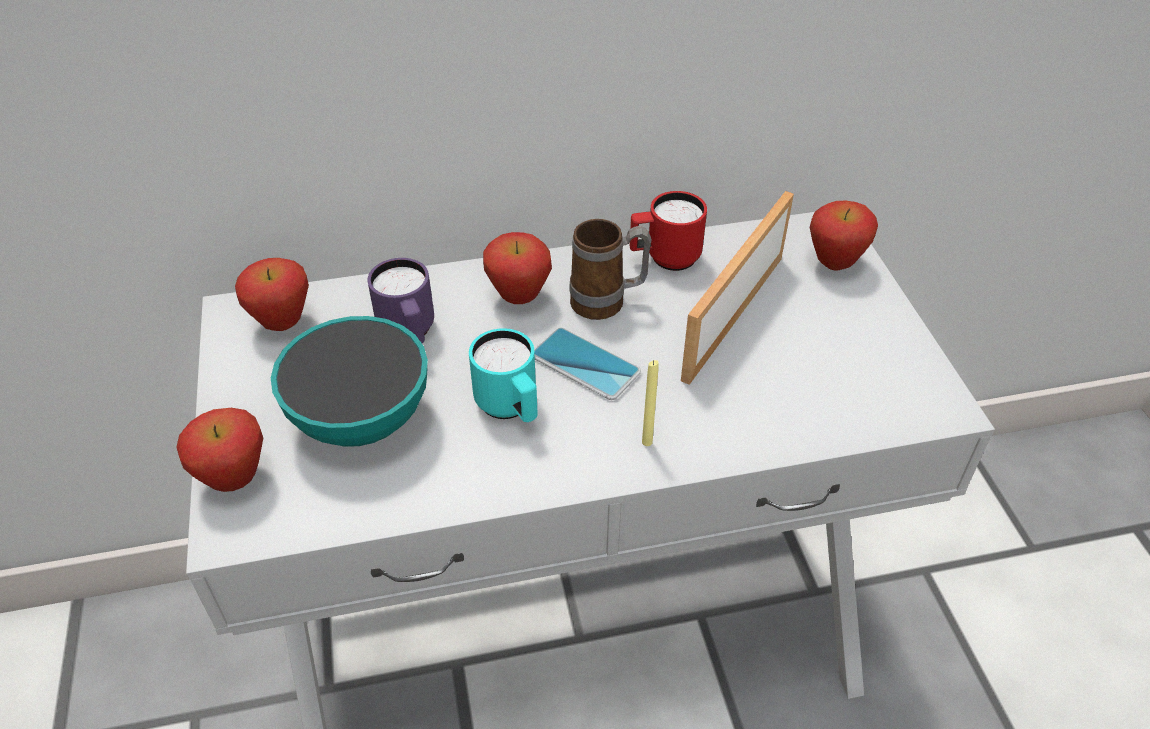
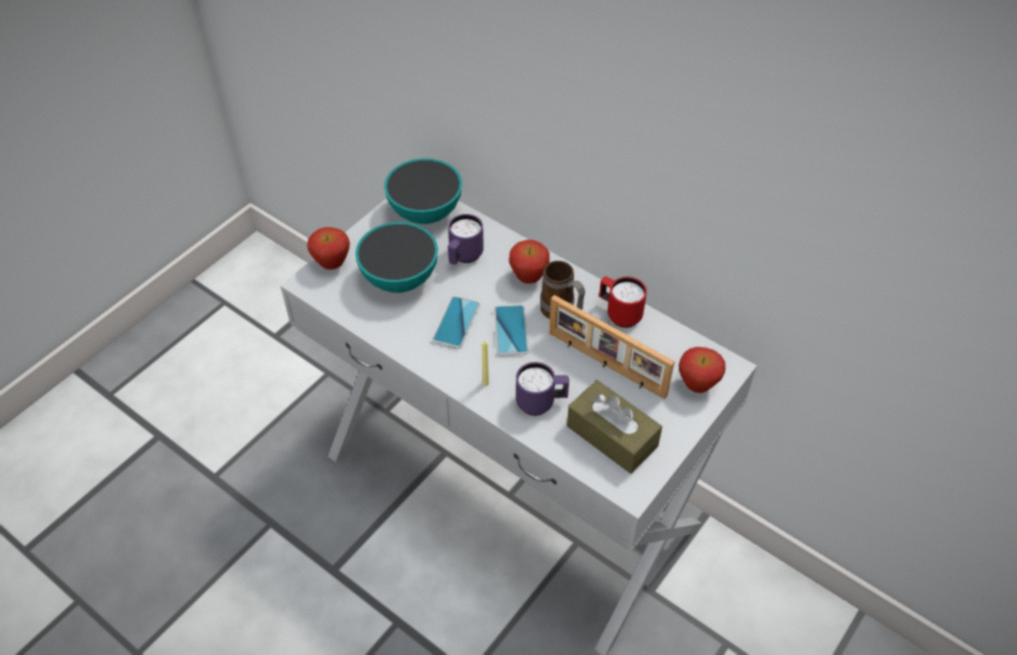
camera: 50 degrees right, 5 degrees up
apple [235,258,309,331] -> bowl [384,158,462,224]
turquoise mug [469,328,538,422] -> phone [432,296,480,349]
picture frame [681,191,794,385] -> picture frame turned 135 degrees counterclockwise [549,295,675,399]
none -> purple mug [516,362,569,416]
none -> brown tissue box [567,380,662,474]

